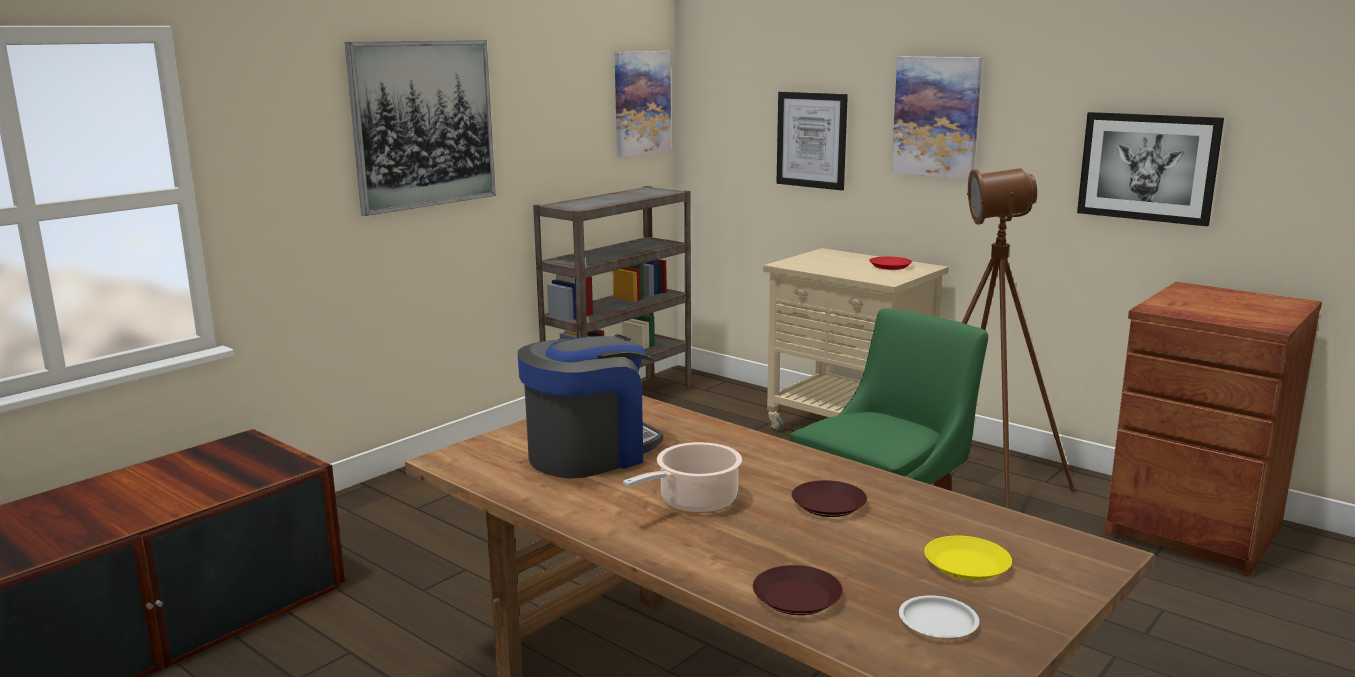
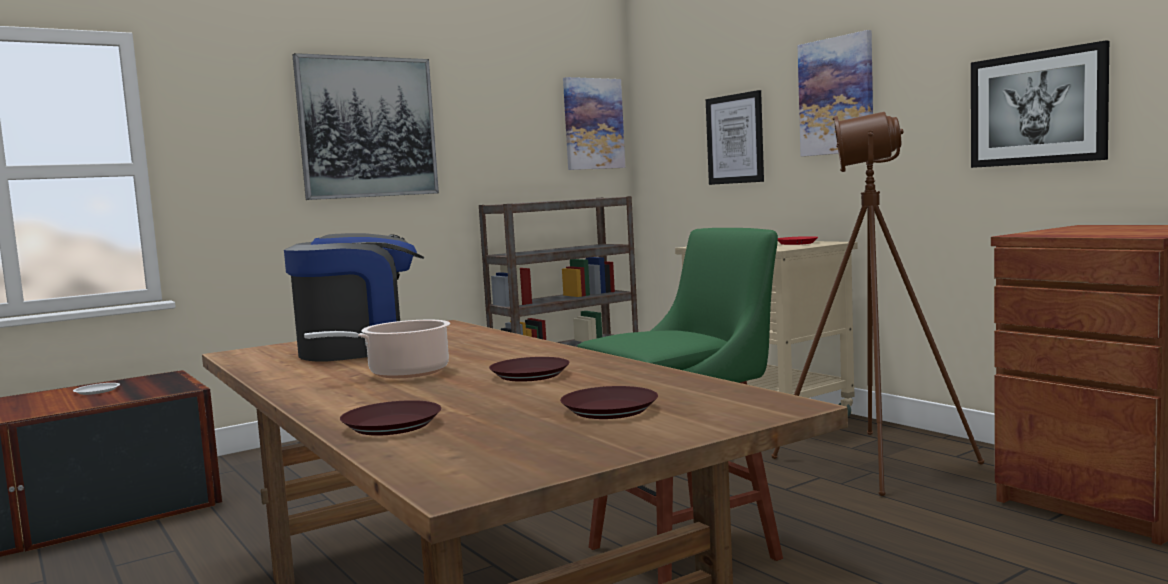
camera: 15 degrees right, 10 degrees down
white plate [899,595,979,639] -> white plate moved to [73,383,120,395]
yellow plate [924,536,1012,581] -> brown plate [560,386,658,419]

